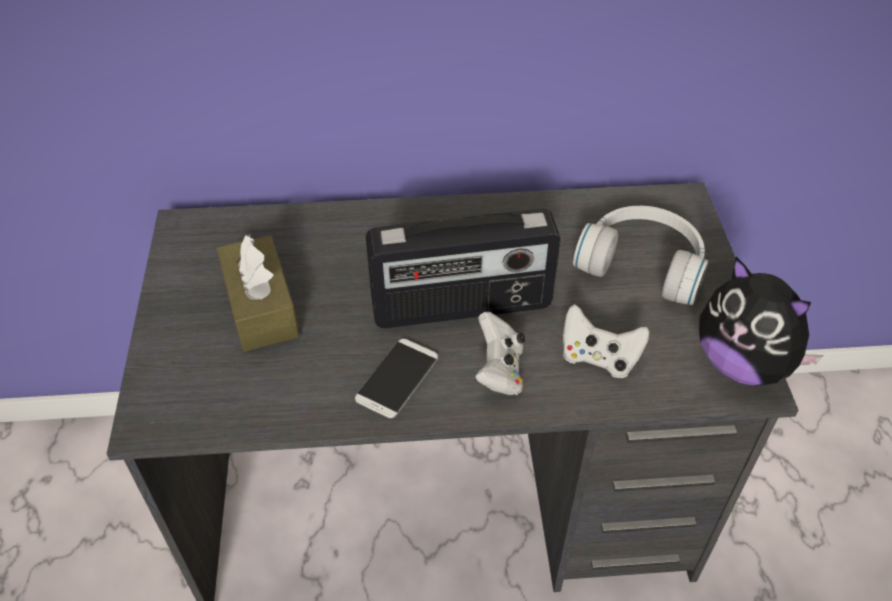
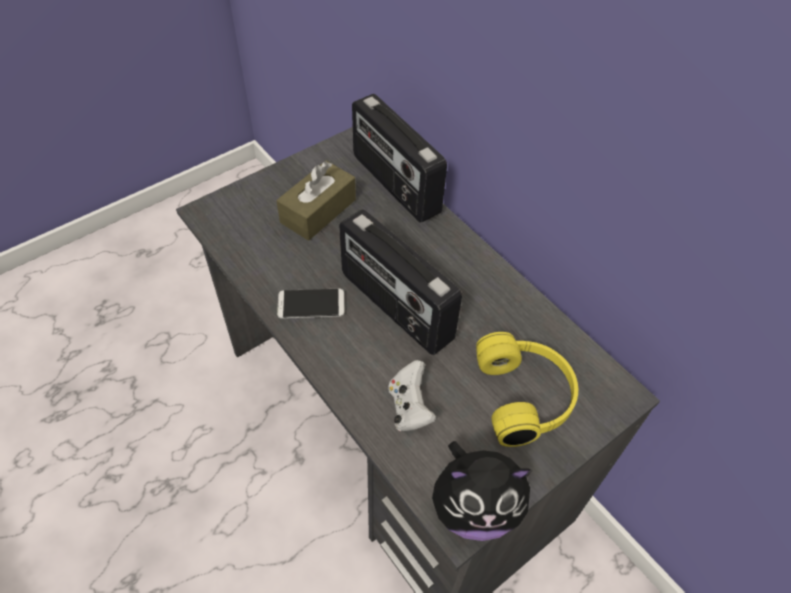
camera: 55 degrees right, 5 degrees up
white game controller [475,312,525,395] -> none
white headphones [573,206,708,305] -> yellow headphones [476,332,578,447]
plush toy [699,257,824,386] -> plush toy turned 105 degrees counterclockwise [432,441,531,541]
none -> radio [352,94,447,223]

